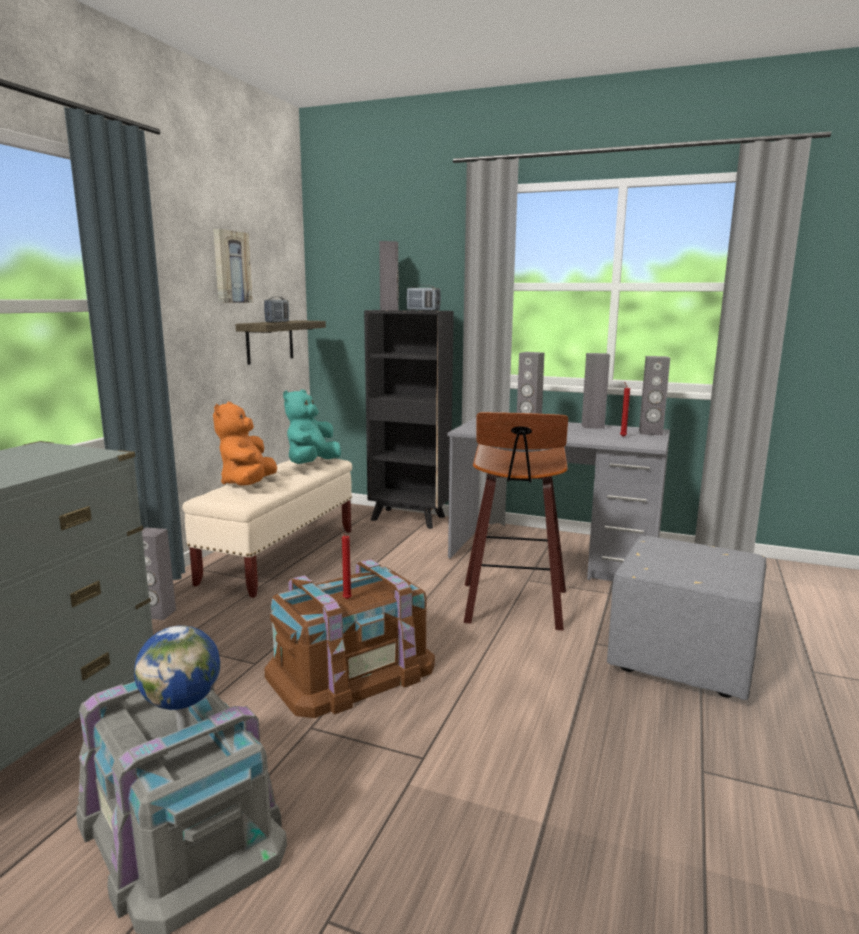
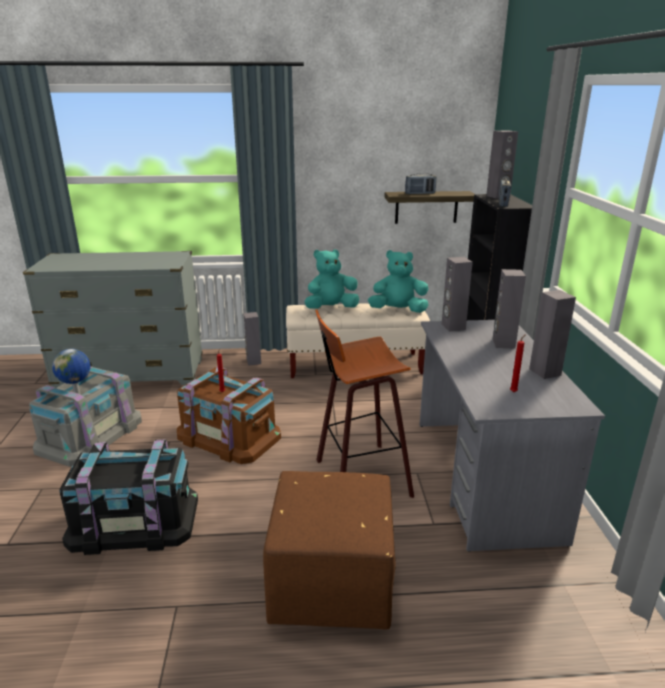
camera: 65 degrees right, 10 degrees up
picture [213,229,252,303] -> none
orange plush toy [213,402,277,486] -> turquoise plush toy [305,249,359,308]
grey ottoman [607,536,767,700] -> brown ottoman [263,471,396,630]
grey speaker [639,356,670,435] -> grey speaker moved to [442,257,473,331]
none -> black storage box [59,439,198,555]

